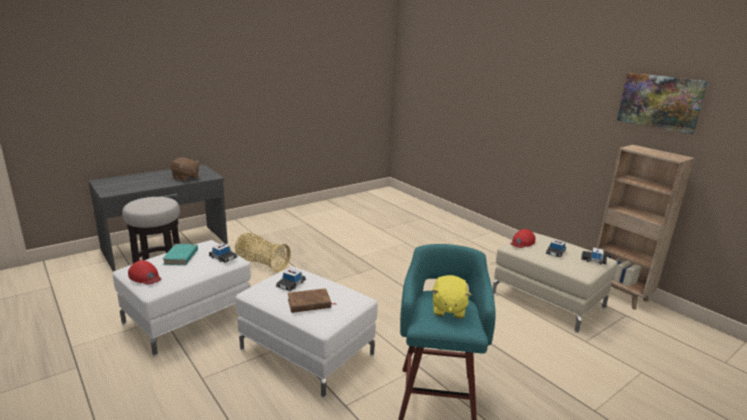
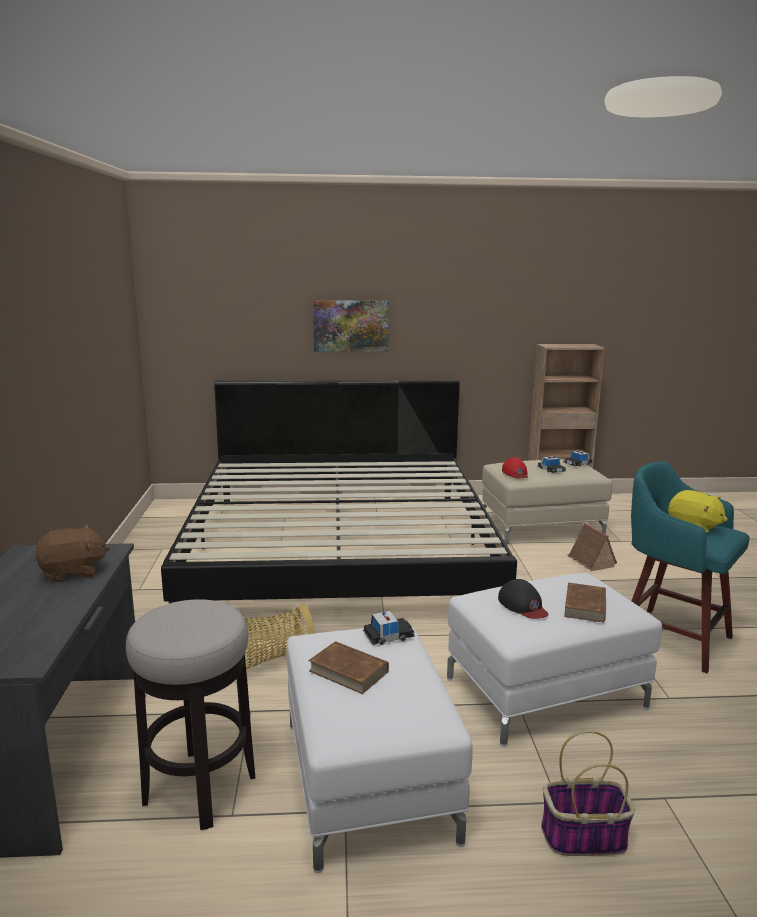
camera: 55 degrees left, 5 degrees down
red cap [128,260,161,285] -> none
turquoise book [162,244,198,265] -> brown book [308,641,389,694]
toy car [276,268,306,291] -> black cap [498,579,549,619]
picture [617,72,709,134] -> picture moved to [313,300,389,351]
none -> bed [161,380,517,603]
none -> basket [541,730,635,856]
none -> toy house [567,523,617,571]

